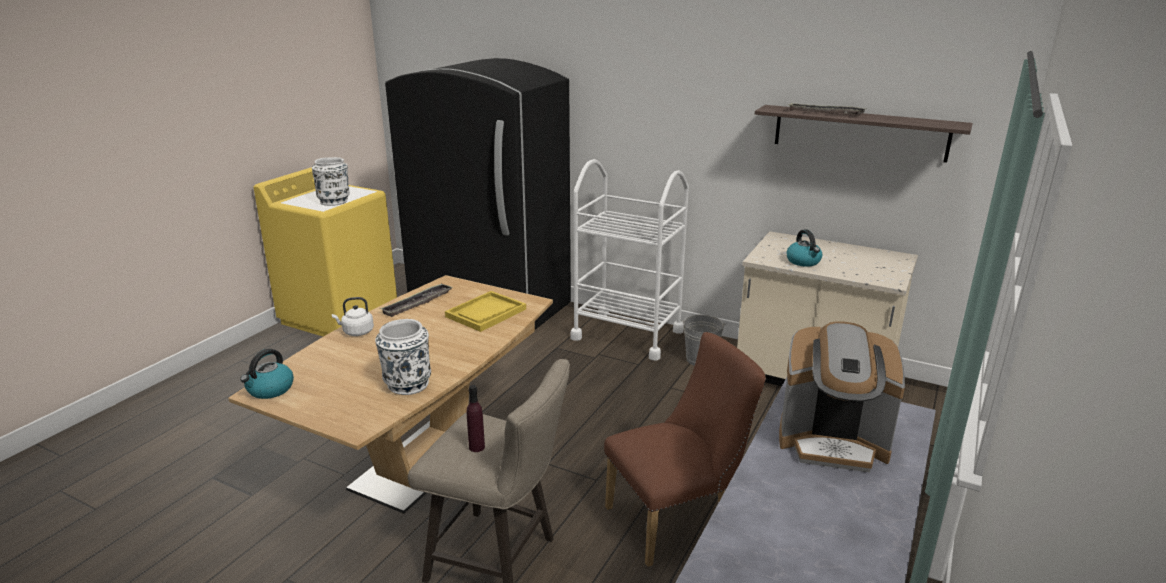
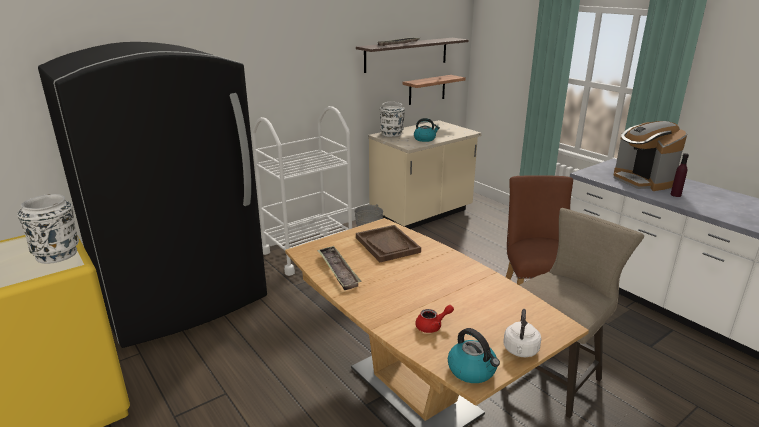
camera: 65 degrees left, 0 degrees up
white kettle [332,297,374,336] -> white kettle moved to [503,309,541,357]
white vase [375,319,431,395] -> white vase moved to [380,102,405,137]
yellow tray [445,291,526,332] -> brown tray [356,225,421,262]
purple bottle [467,385,485,452] -> purple bottle moved to [670,153,689,197]
coffee machine [779,321,905,473] -> coffee machine turned 120 degrees clockwise [613,121,687,191]
none -> shelf [402,75,466,105]
none -> red teapot [415,305,454,333]

